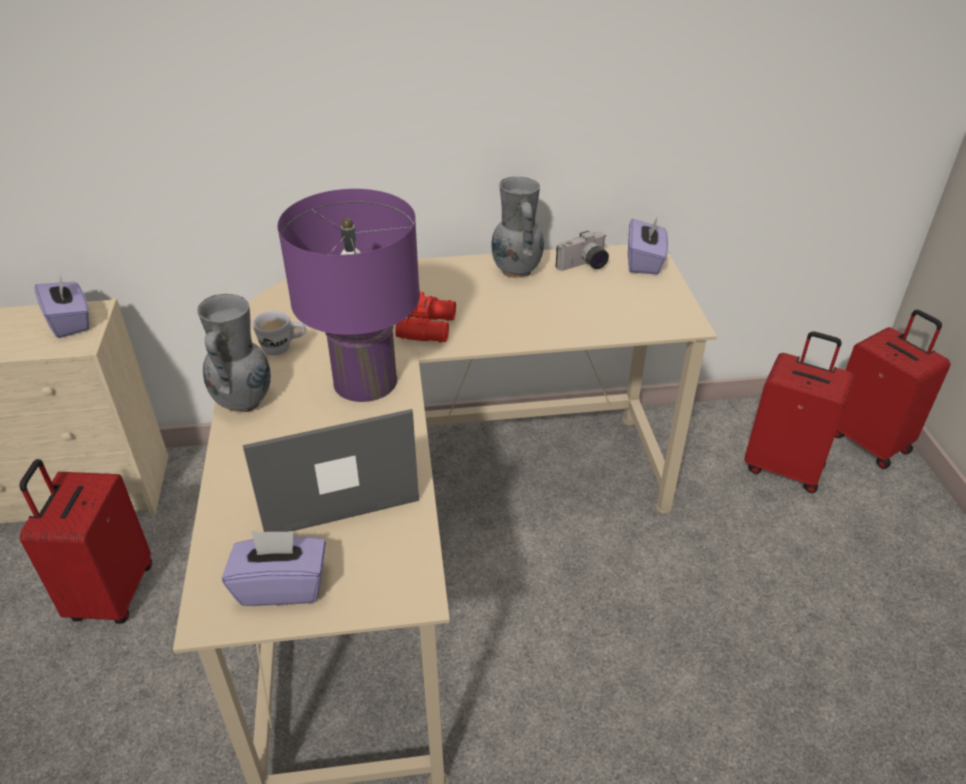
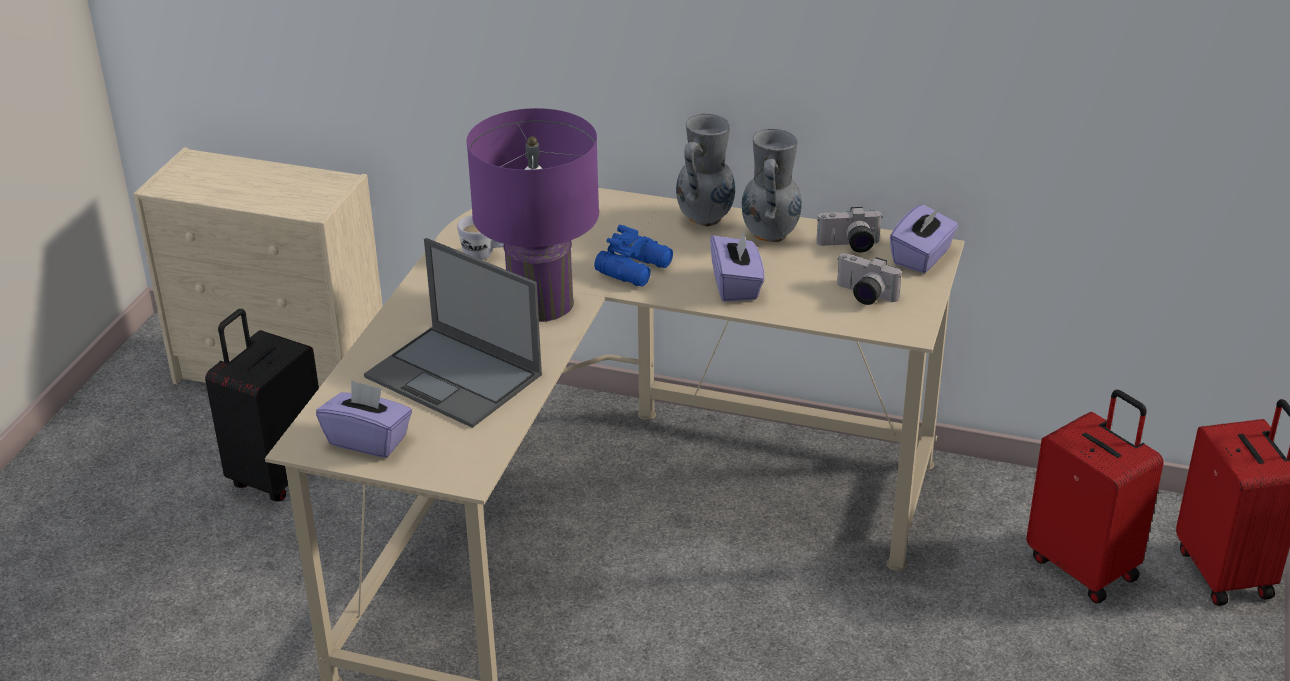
camera: 25 degrees right, 5 degrees down
red suitcase [20,459,152,624] -> black suitcase [205,309,319,501]
purple tissue box [35,273,90,338] -> purple tissue box moved to [710,231,764,302]
grey vase [197,294,271,412] -> grey vase moved to [676,114,735,227]
laptop [243,409,419,532] -> laptop turned 150 degrees counterclockwise [364,238,542,428]
red binoculars [395,292,456,342] -> blue binoculars [594,225,673,286]
none -> camera [837,253,901,305]

